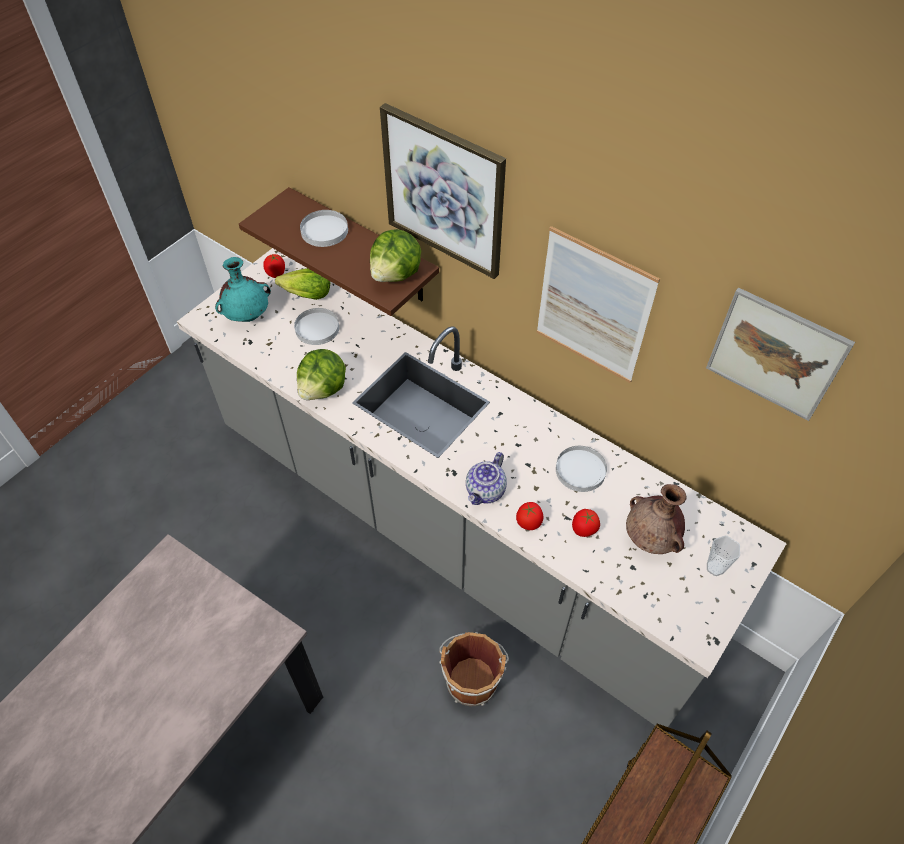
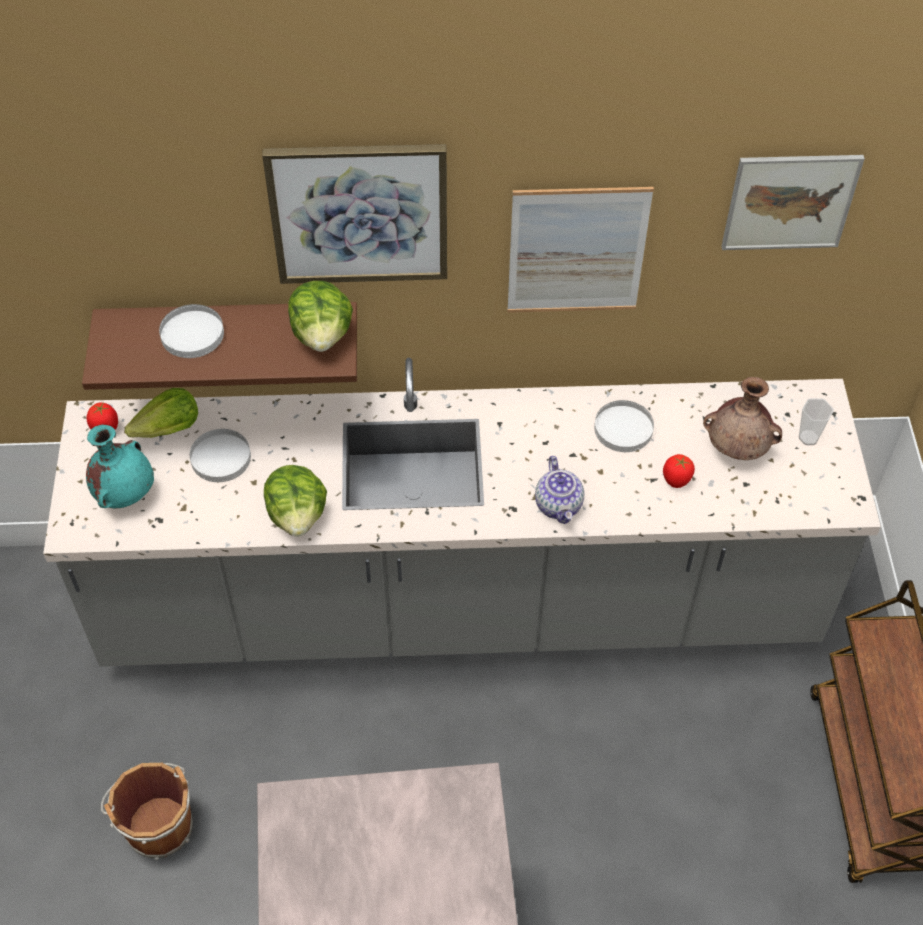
camera: 40 degrees left, 0 degrees up
brown bucket [439,632,509,706] -> brown bucket moved to [101,763,193,860]
tomato [516,502,544,530] -> none

